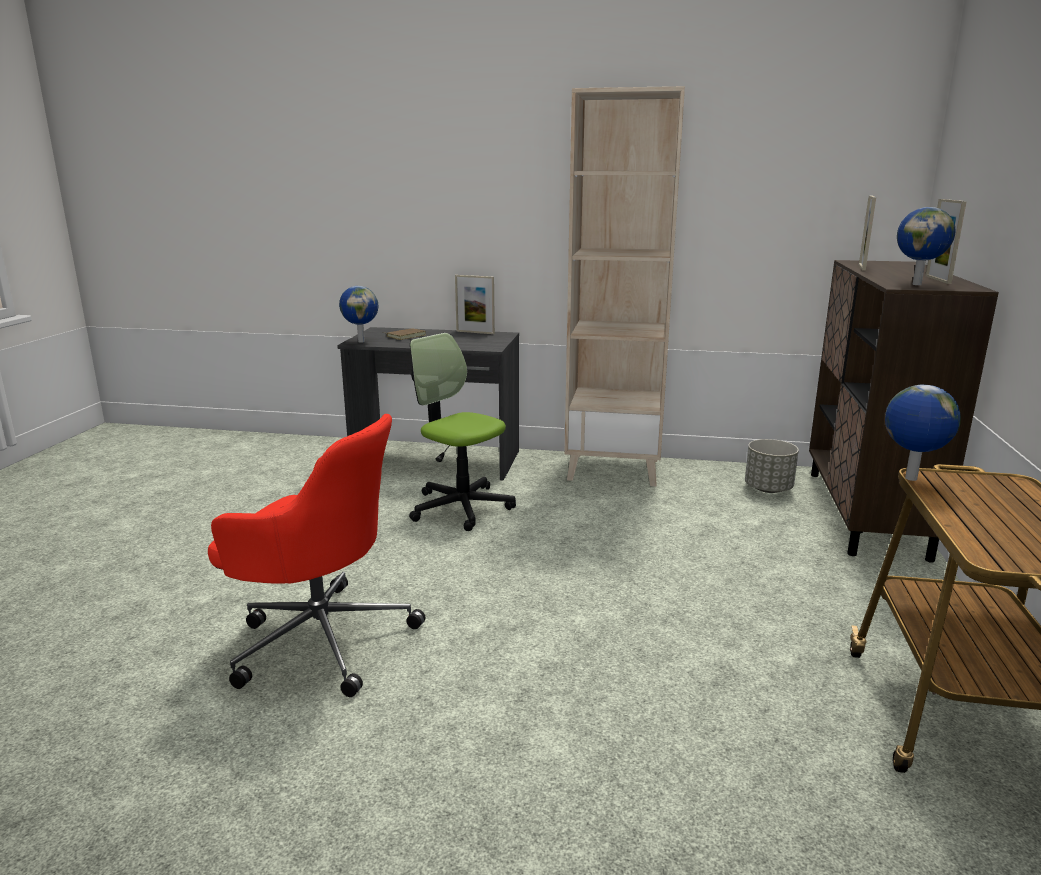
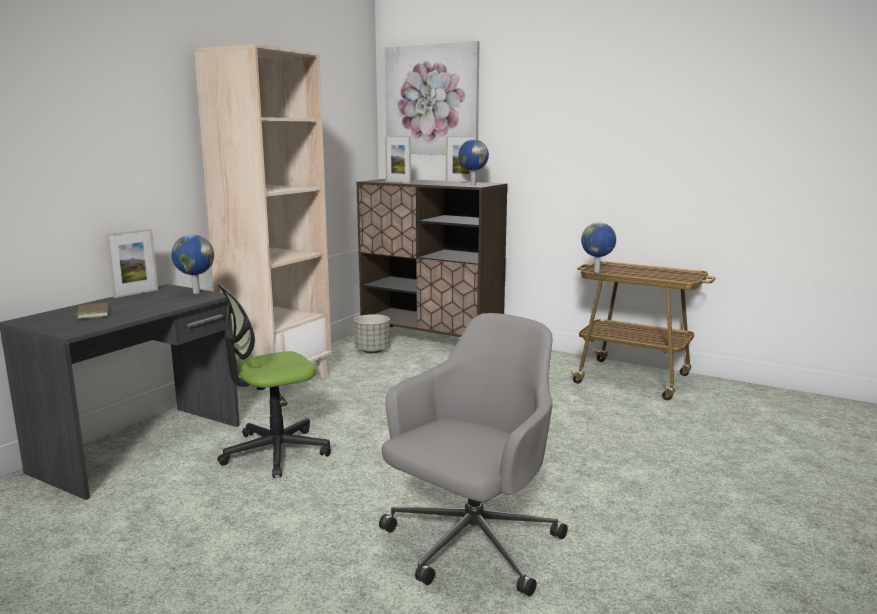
camera: 70 degrees left, 5 degrees down
red office chair [208,414,426,697] -> grey office chair [379,313,568,596]
globe [339,286,378,343] -> globe moved to [171,234,214,294]
none -> picture [385,41,479,155]

